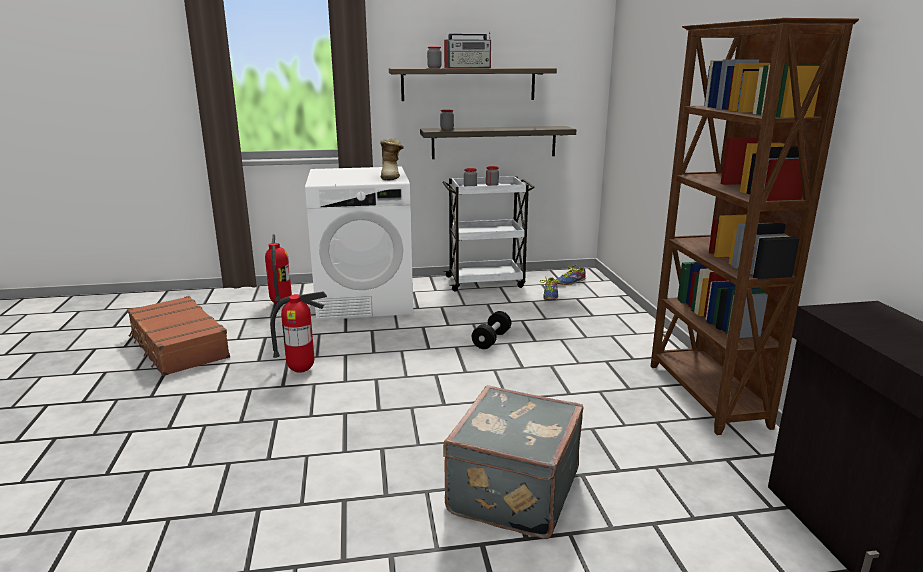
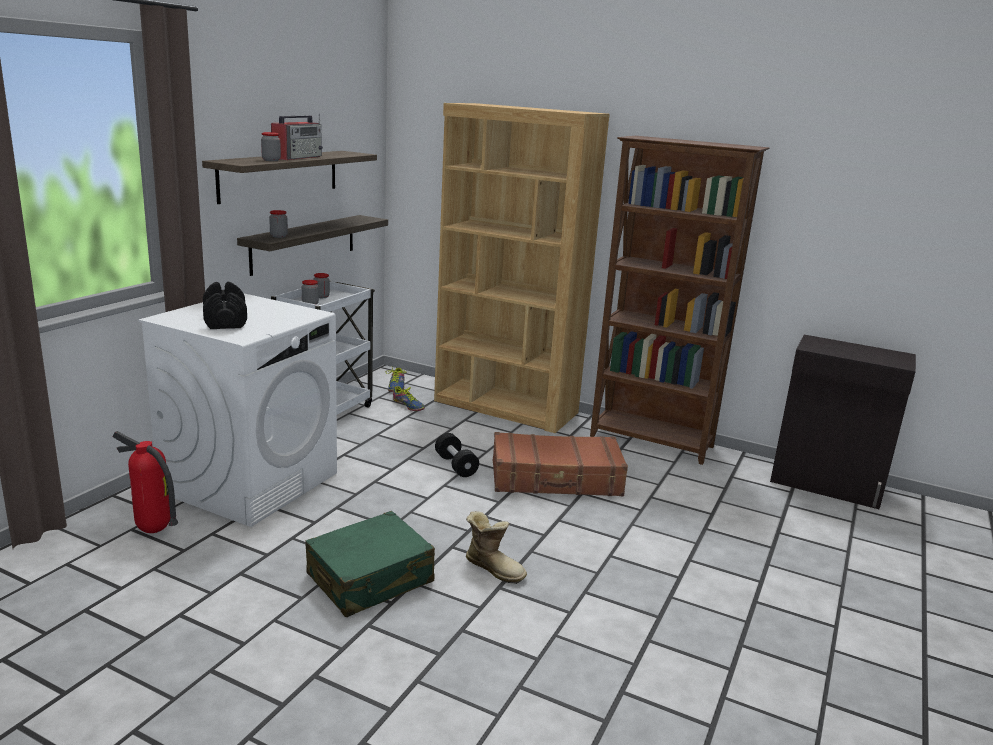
camera: 55 degrees left, 0 degrees up
brown suitcase [127,296,230,376] -> brown suitcase moved to [493,432,628,496]
fire extinguisher [270,291,327,373] -> green suitcase [305,511,435,617]
boot [380,138,404,181] -> boot moved to [466,511,527,584]
grey suitcase [443,385,583,539] -> none
none -> black dumbbell [203,282,247,329]
none -> brown bookcase [434,103,610,433]

